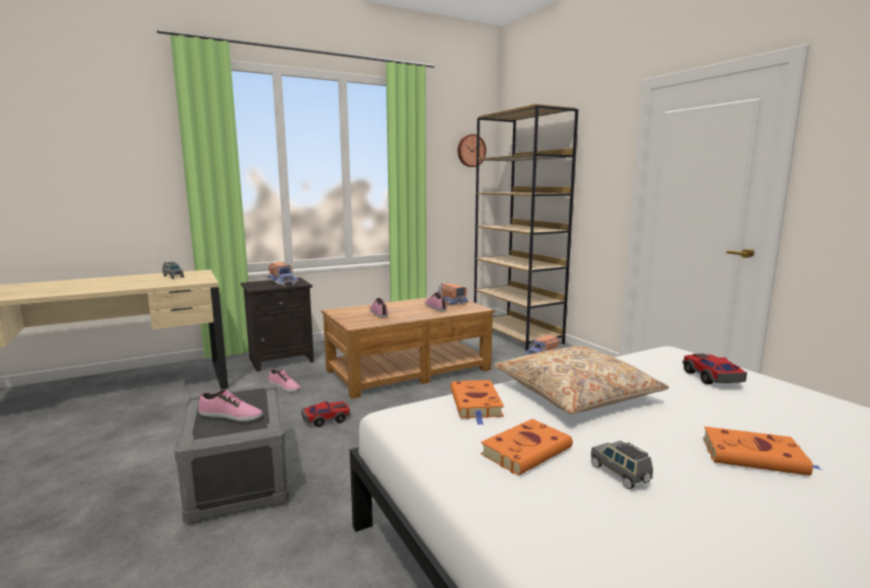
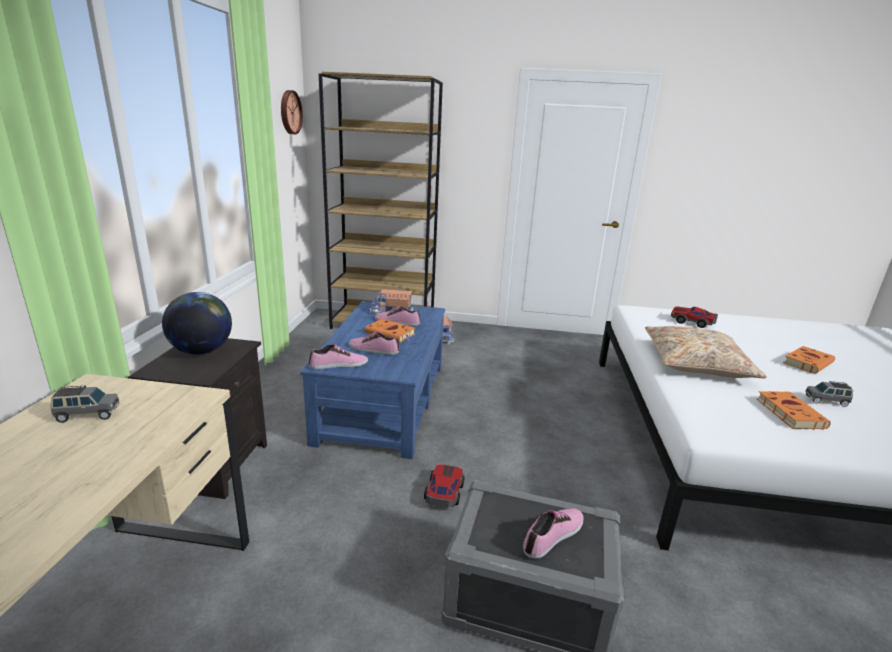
camera: 55 degrees left, 10 degrees up
toy truck [268,262,298,286] -> globe [162,292,232,355]
shoe [268,369,301,392] -> shoe moved to [309,344,368,369]
brown coffee table [321,297,494,399] -> blue coffee table [300,301,445,459]
orange book [450,380,504,425] -> orange book moved to [365,319,415,343]

